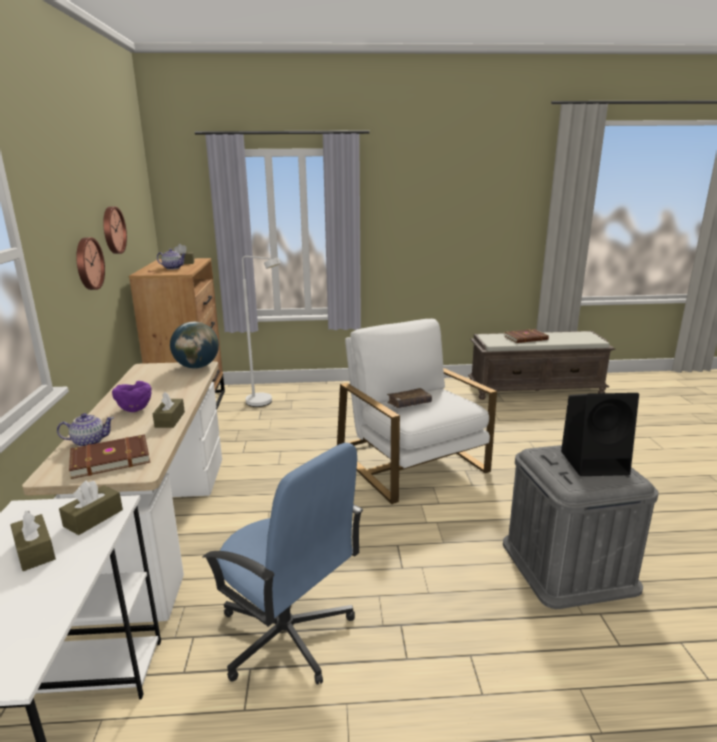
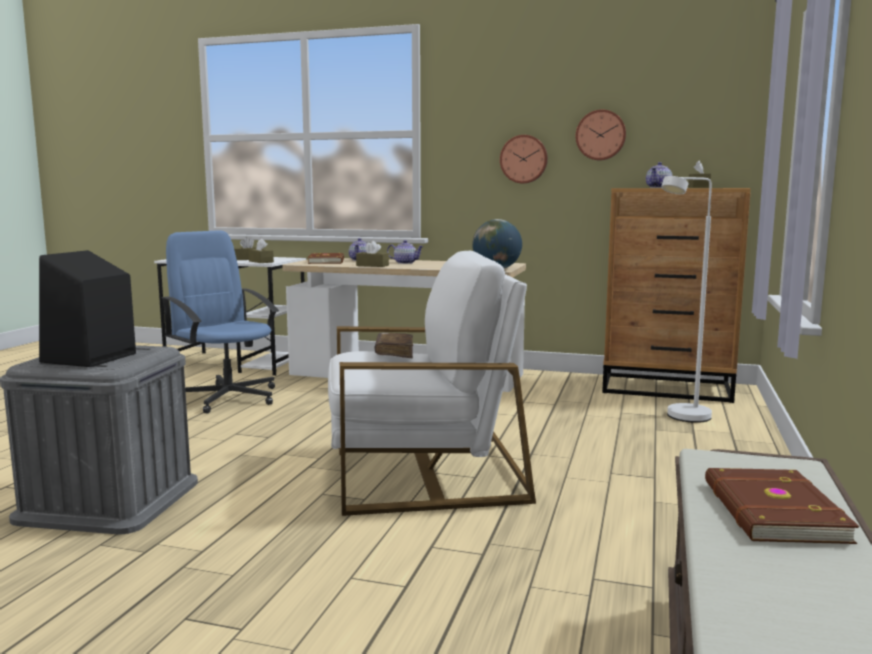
camera: 110 degrees right, 10 degrees down
purple bowl [112,381,152,412] -> teapot [387,240,424,264]
blue office chair [203,443,363,685] -> blue office chair turned 75 degrees clockwise [161,230,279,413]

